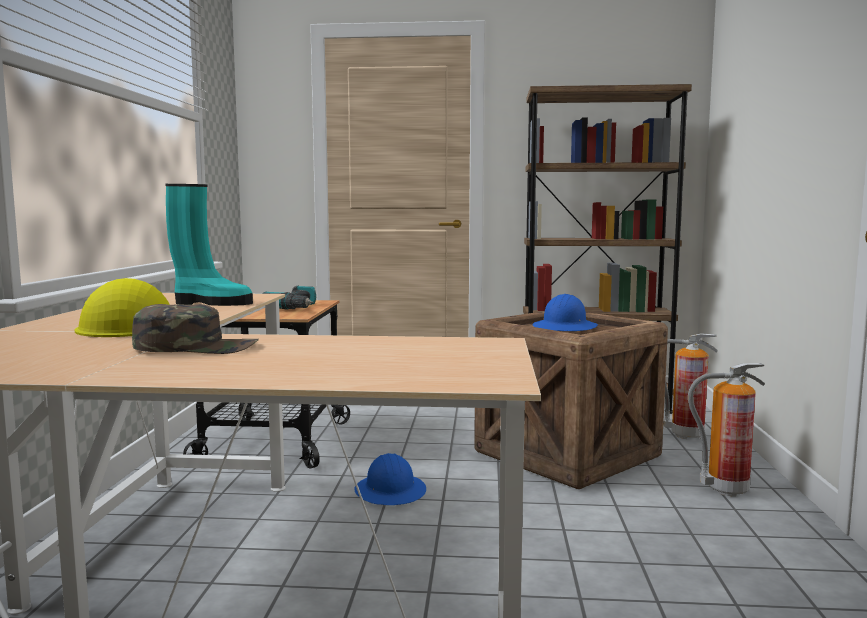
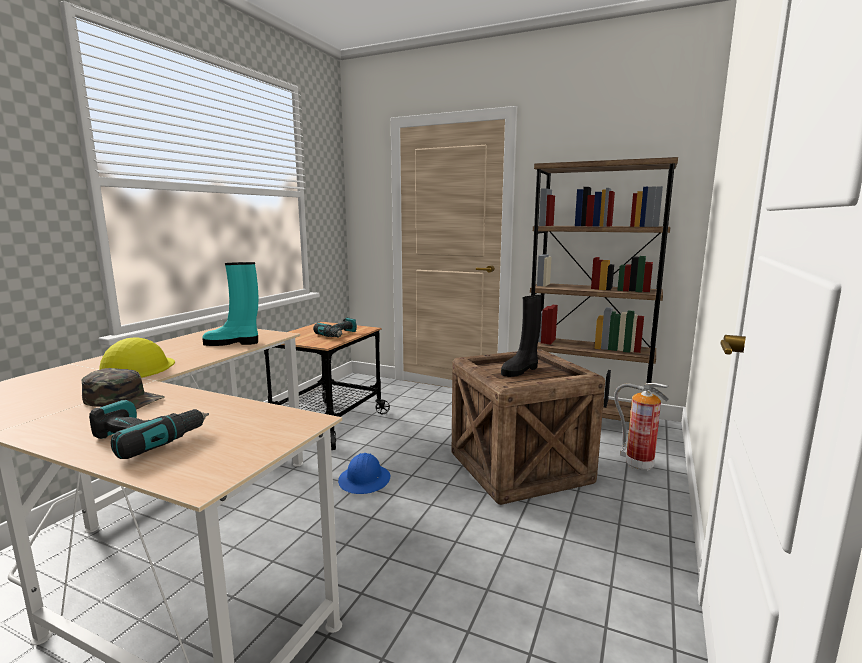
camera: 20 degrees right, 5 degrees up
turquoise boot [166,184,253,306] -> turquoise boot turned 150 degrees clockwise [202,262,258,346]
blue hard hat [533,294,598,331] -> black boot [501,295,542,377]
fire extinguisher [688,363,765,496] -> none
none -> power drill [89,400,209,459]

